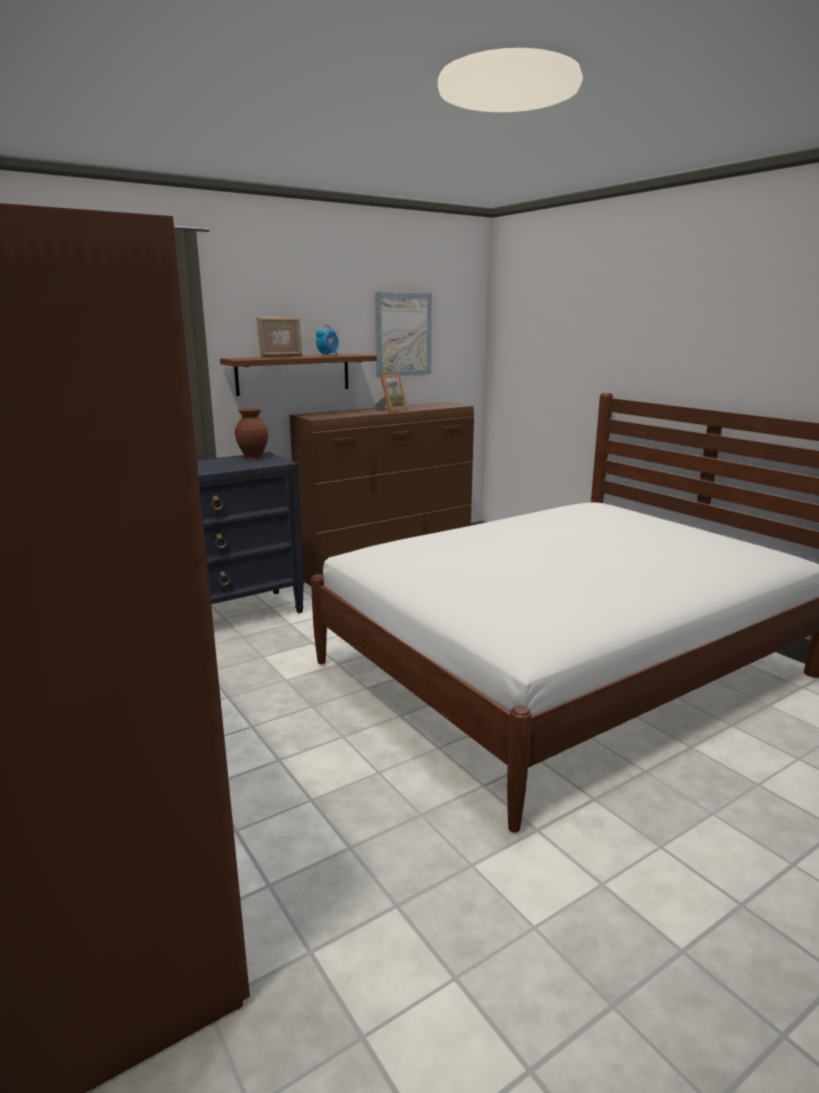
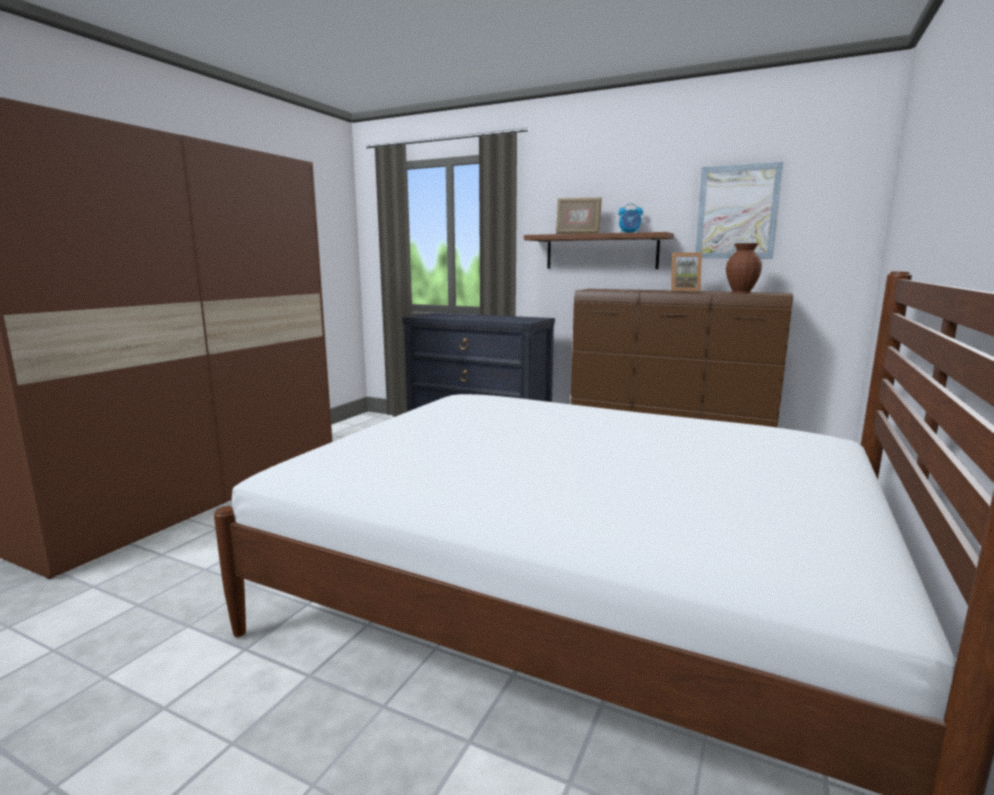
camera: 60 degrees right, 5 degrees down
brown vase [235,408,268,460] -> brown vase moved to [726,243,762,294]

